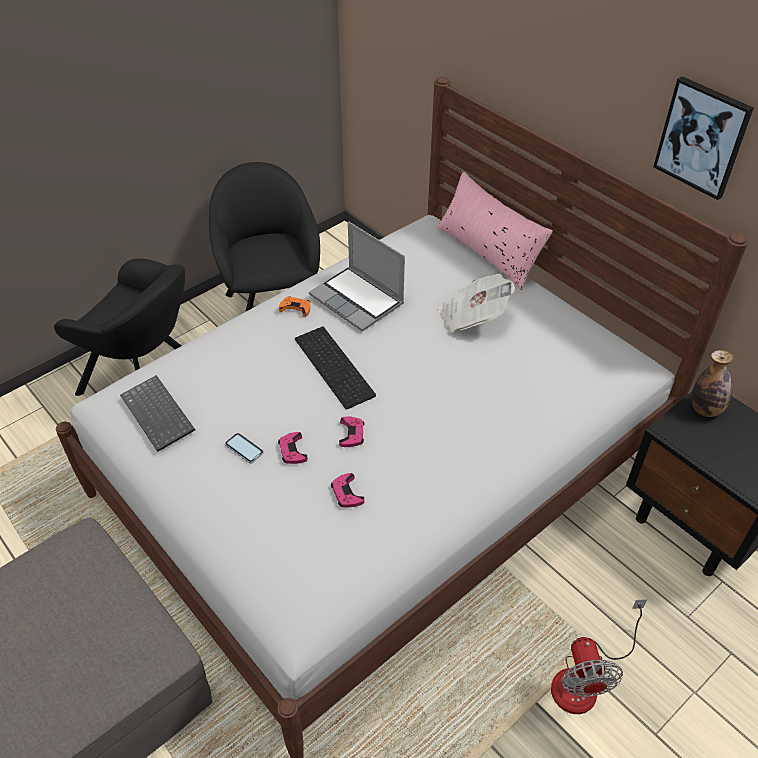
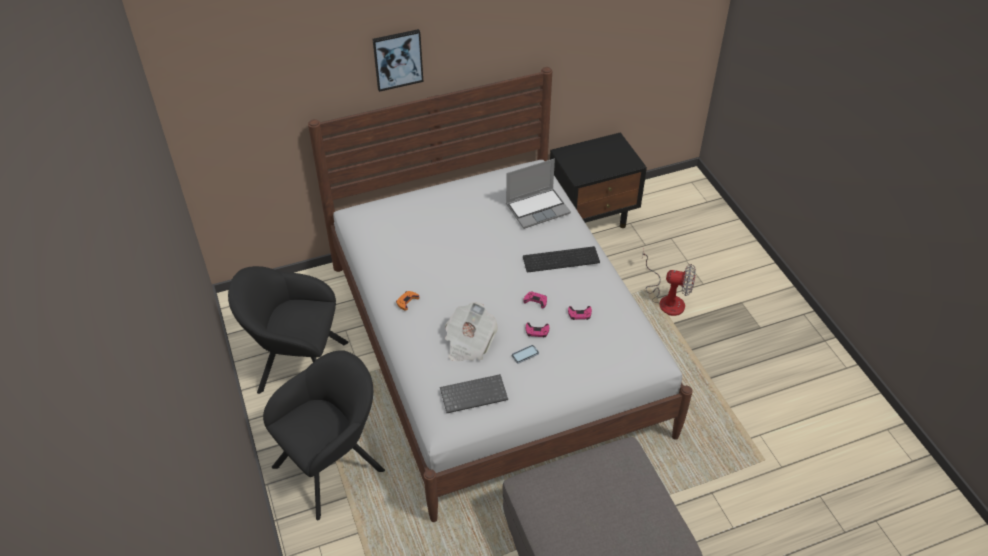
camera: 70 degrees left, 0 degrees up
keyboard [295,326,376,410] -> keyboard moved to [523,246,600,272]
laptop [309,221,405,332] -> laptop moved to [506,159,571,229]
pink pillow [437,171,553,290] -> none
newspaper [437,274,515,332] -> newspaper moved to [445,302,498,361]
picture [653,76,753,200] -> picture moved to [373,29,423,92]
bottle [691,350,733,417] -> none

